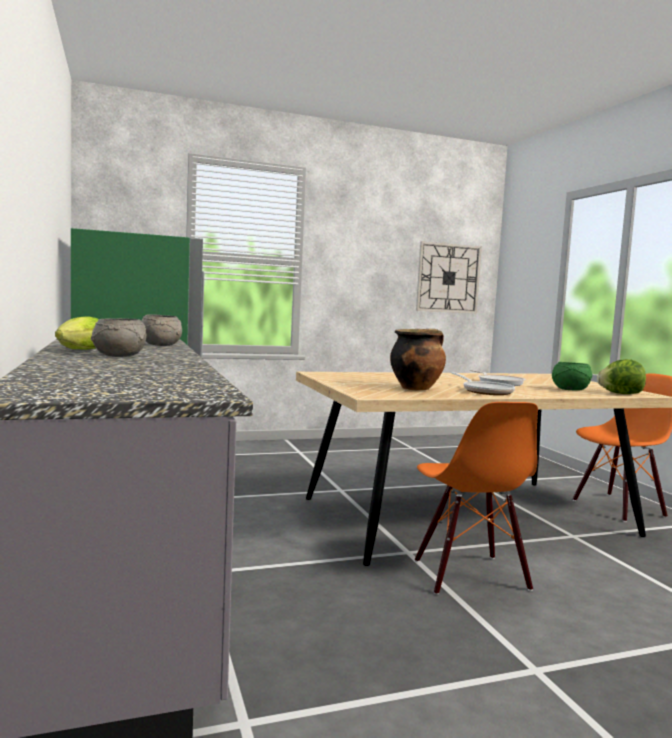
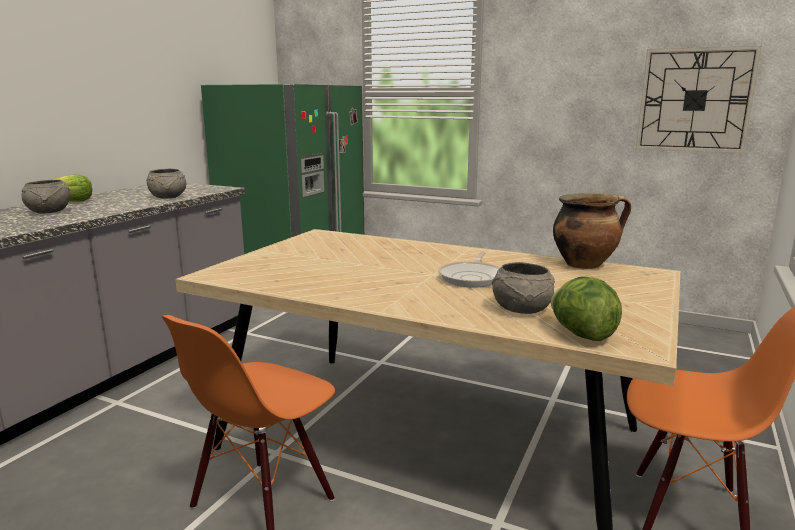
camera: 45 degrees right, 10 degrees up
cooking pot [390,329,446,390] -> cooking pot moved to [553,193,631,269]
frying pan [452,372,515,395] -> none
green bowl [552,362,592,390] -> grey bowl [492,262,555,314]

